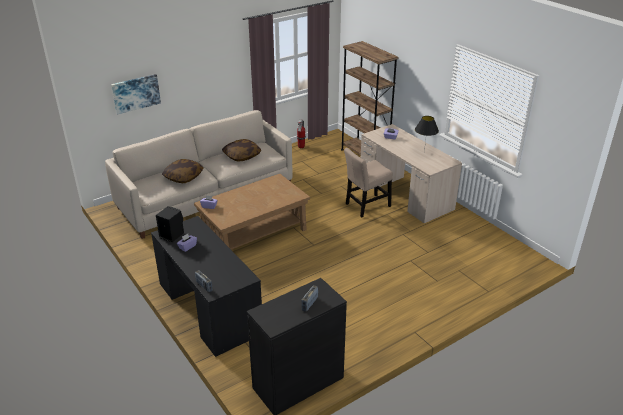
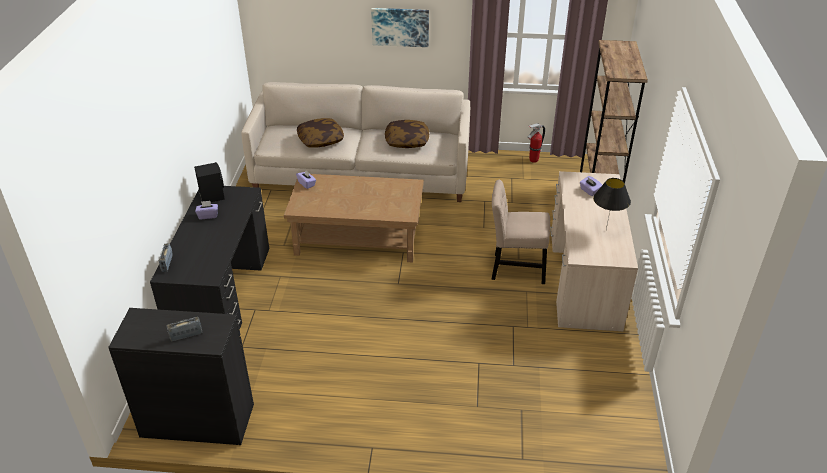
camera: 40 degrees right, 5 degrees up
picture [111,74,161,114] -> picture moved to [371,8,429,47]

